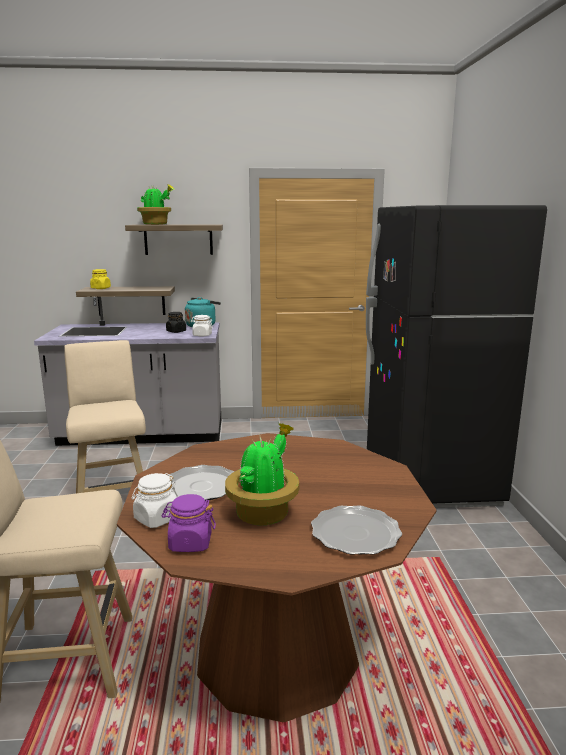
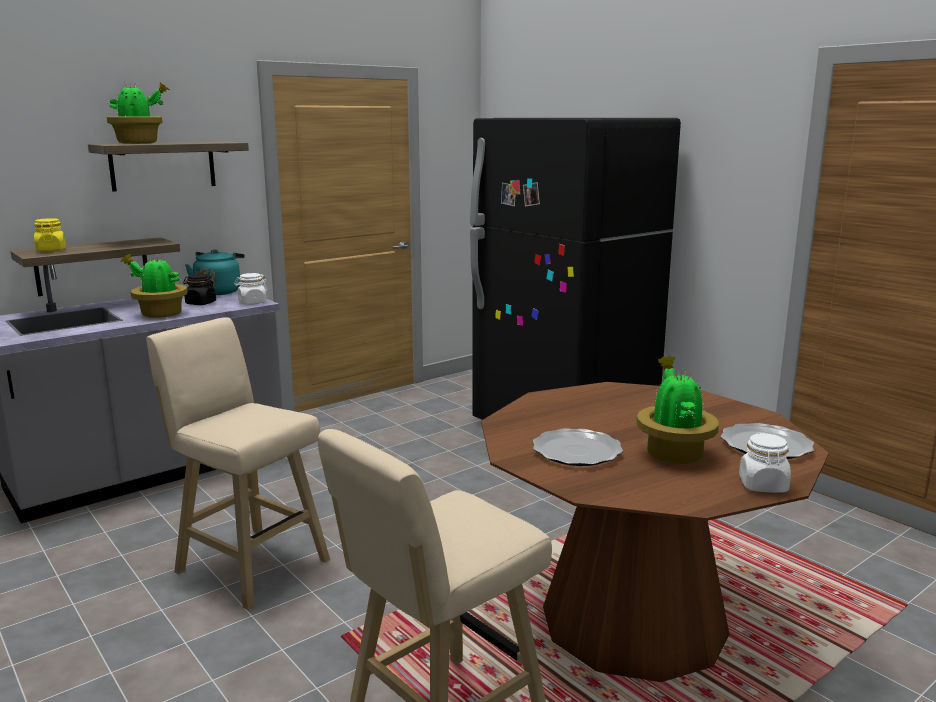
camera: 35 degrees left, 0 degrees up
white jar [132,473,178,528] -> white jar moved to [739,433,791,493]
purple jar [162,494,216,552] -> none
none -> potted plant [120,254,188,318]

